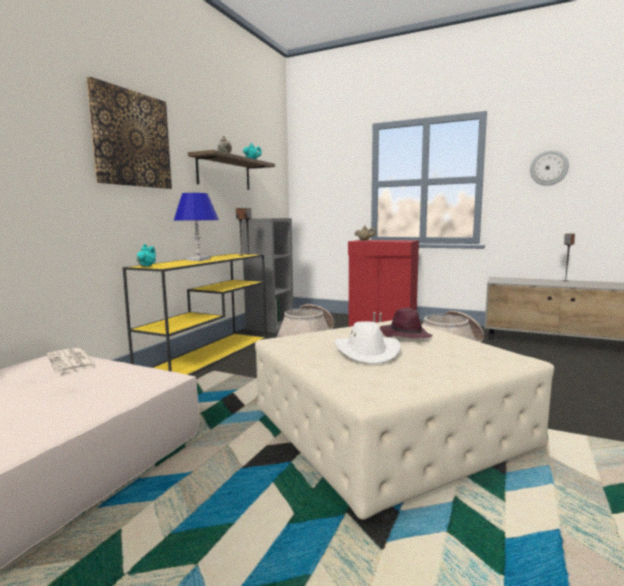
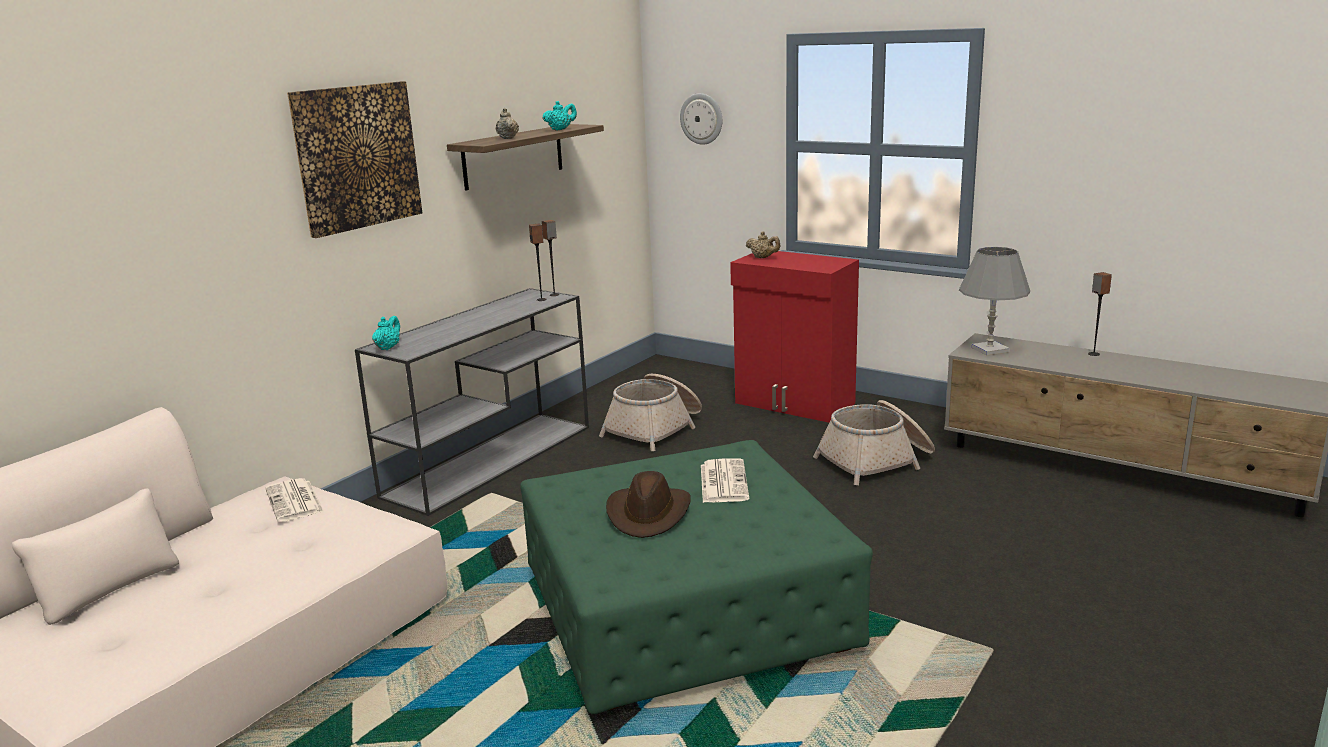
camera: 10 degrees right, 10 degrees up
yellow console table [123,254,267,375] -> grey console table [355,288,589,516]
blue table lamp [174,193,219,261] -> none
grey bookcase [241,218,293,333] -> none
beige ottoman [255,320,554,520] -> green ottoman [520,440,873,714]
white hat [334,321,401,364] -> brown hat [606,471,691,538]
purple hat [380,308,433,338] -> newspaper [701,459,749,503]
wall clock [530,150,569,186] -> wall clock moved to [680,93,722,145]
none -> grey table lamp [959,247,1030,356]

